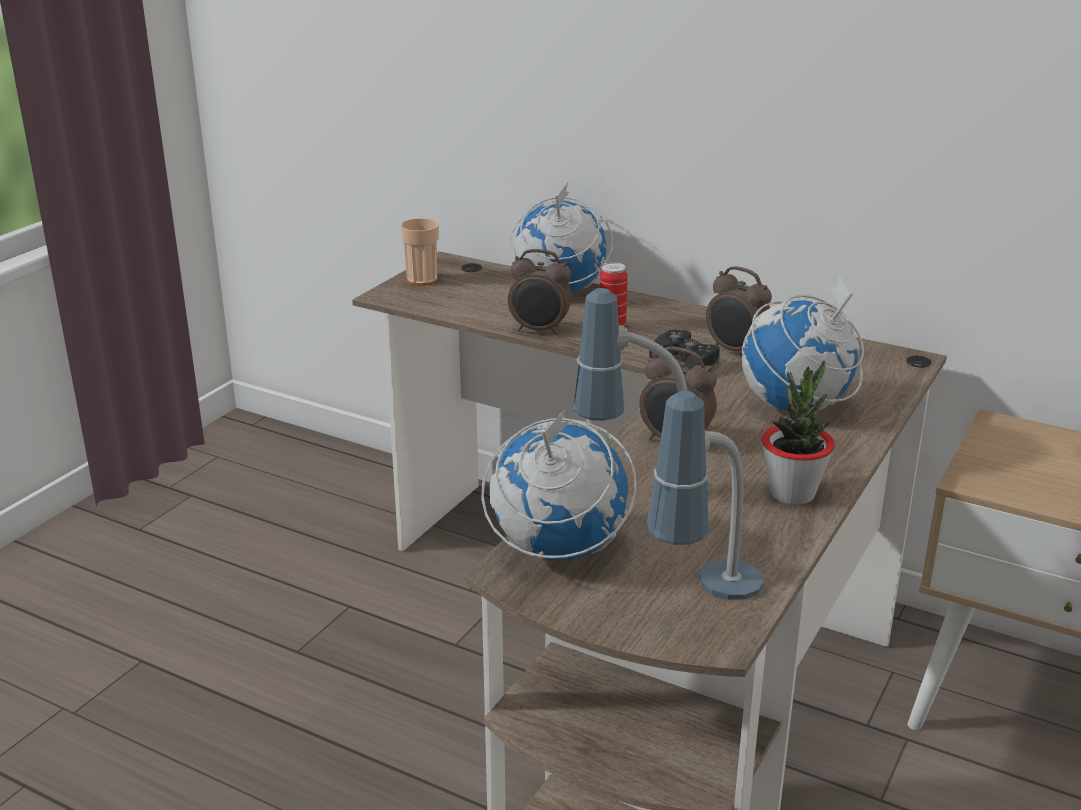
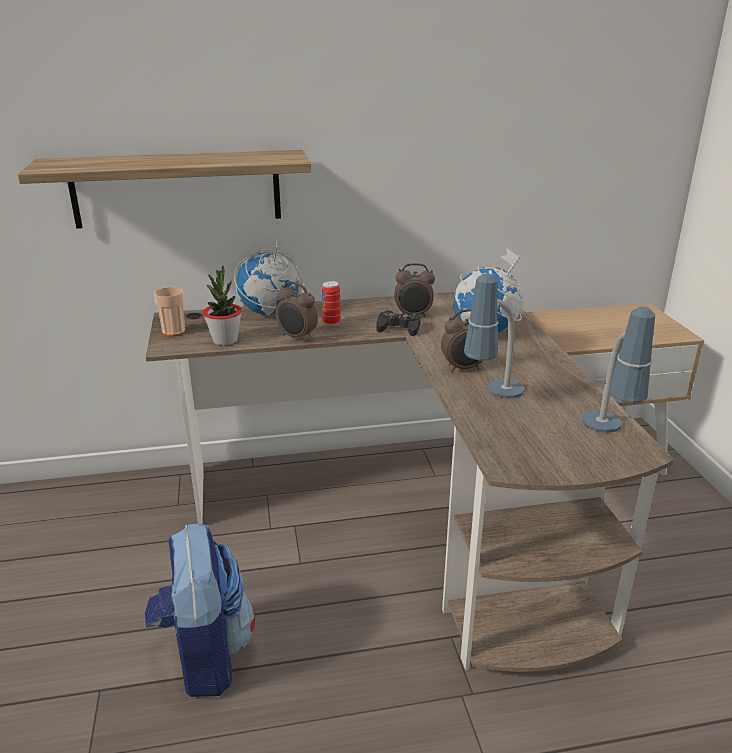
camera: 40 degrees left, 0 degrees up
globe [481,410,637,560] -> none
alarm clock [508,249,572,336] -> alarm clock turned 60 degrees clockwise [276,281,318,342]
potted plant [762,360,835,505] -> potted plant moved to [203,265,242,346]
none -> shelf [18,150,311,229]
none -> backpack [145,524,255,697]

